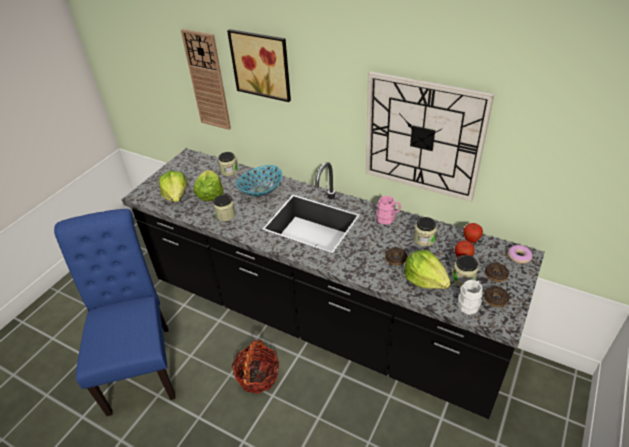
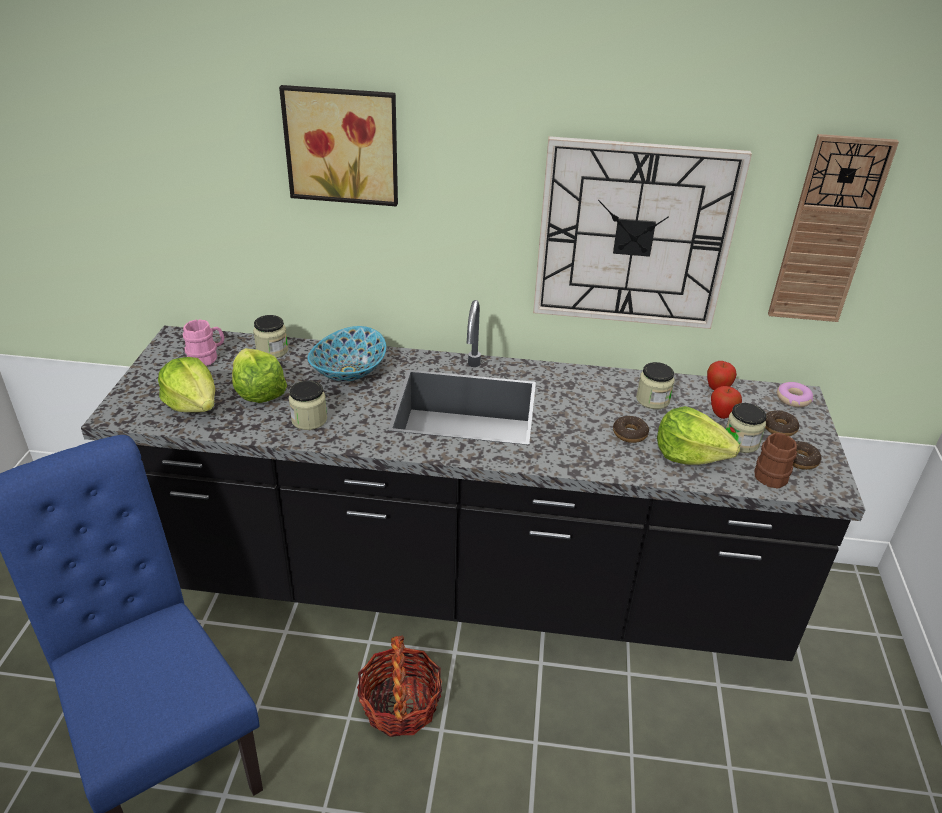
camera: 25 degrees left, 5 degrees down
wall clock [181,29,231,130] -> wall clock moved to [768,134,899,322]
pink mug [376,196,401,225] -> pink mug moved to [183,320,224,366]
white mug [458,280,483,315] -> brown mug [754,433,797,489]

